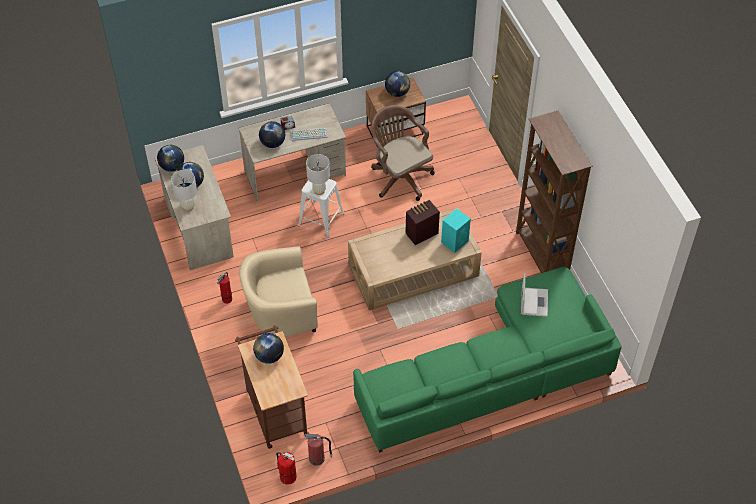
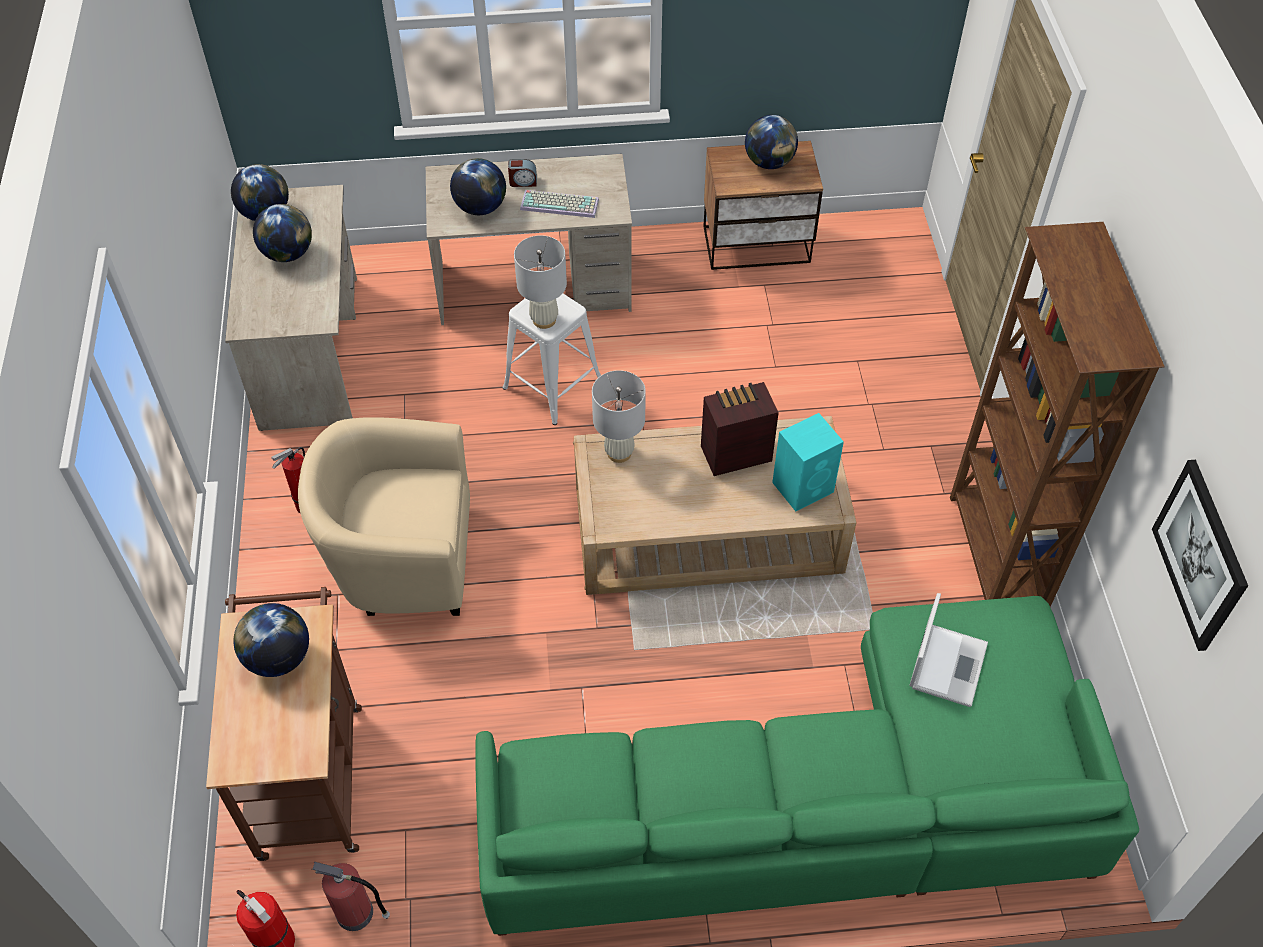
camera: 15 degrees right, 0 degrees up
white table lamp [171,170,197,211] -> white table lamp moved to [592,370,646,463]
brown office chair [371,105,435,201] -> none
none -> picture [1152,460,1248,651]

